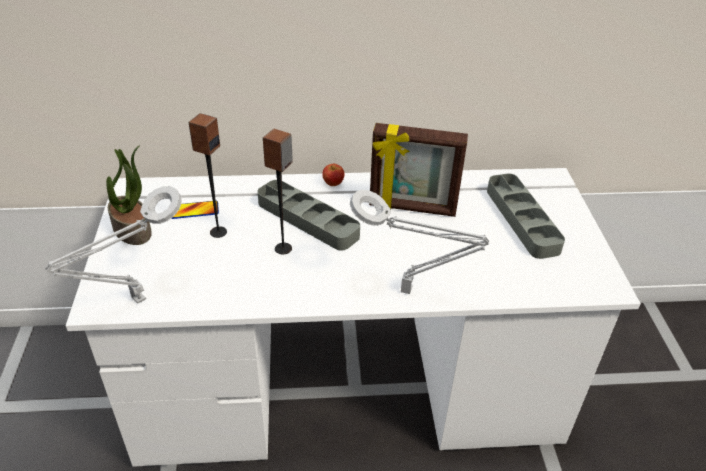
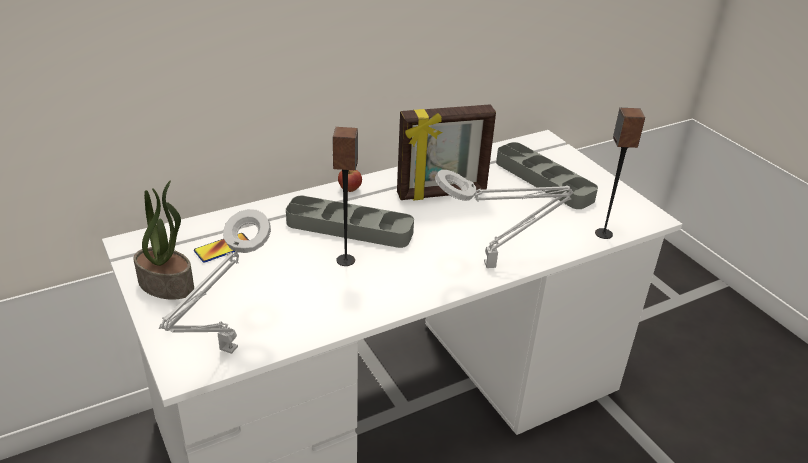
camera: 25 degrees left, 5 degrees down
speaker [188,113,227,238] -> speaker moved to [595,108,645,239]

